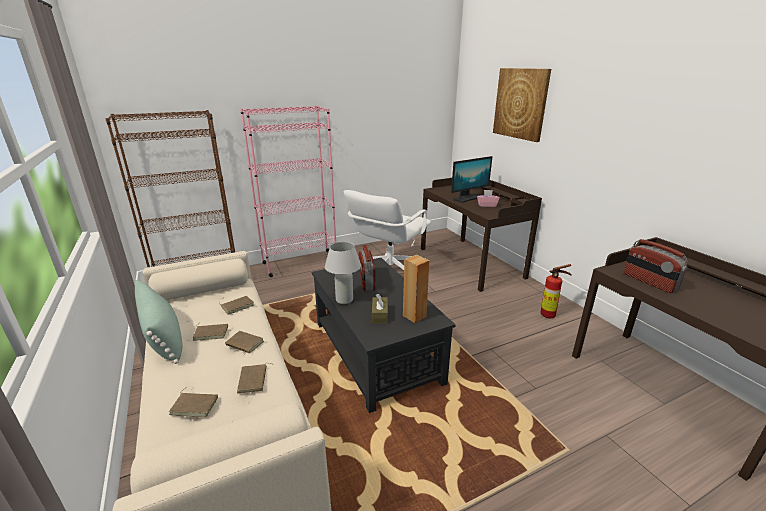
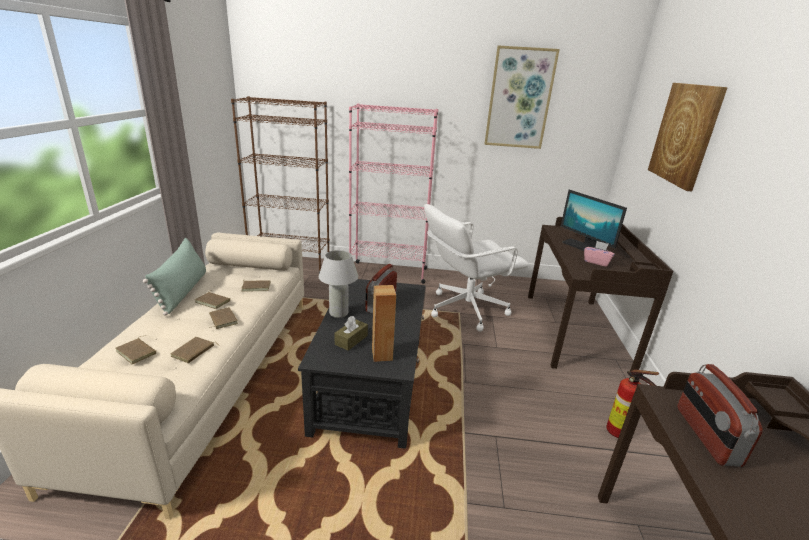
camera: 30 degrees right, 0 degrees up
monitor [451,156,493,203] -> monitor turned 60 degrees clockwise [561,190,627,251]
none -> picture [485,46,560,149]

